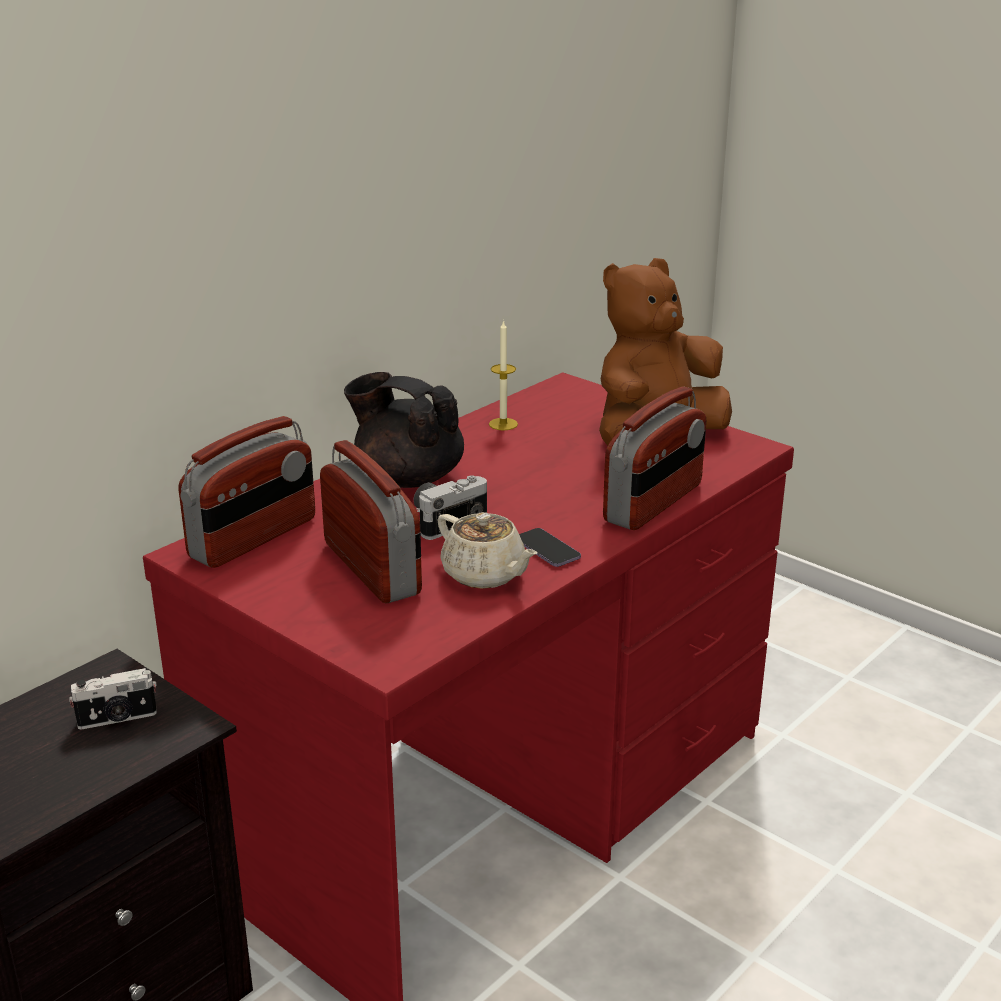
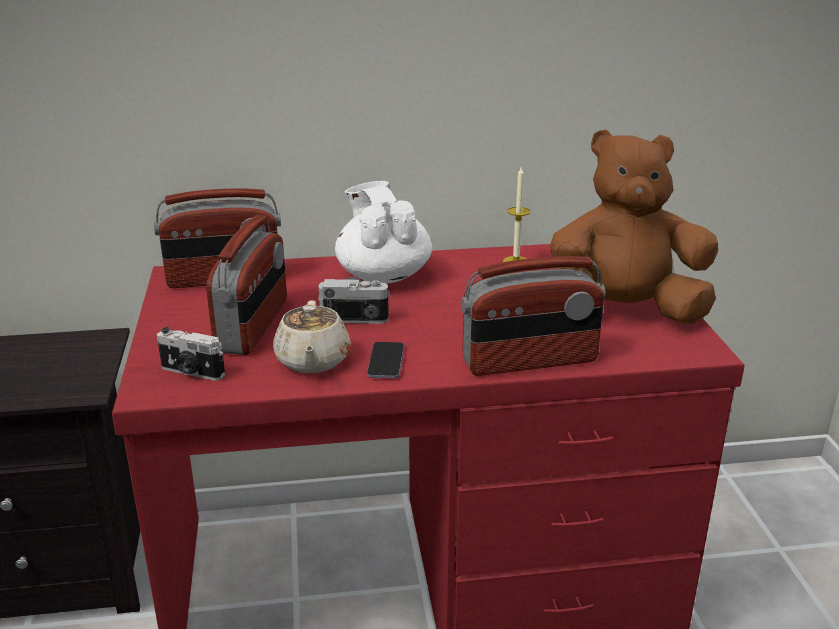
camera: 40 degrees right, 0 degrees up
camera [69,668,157,729] -> camera moved to [157,327,225,381]
black teapot [344,372,464,488] -> white teapot [335,181,432,284]

